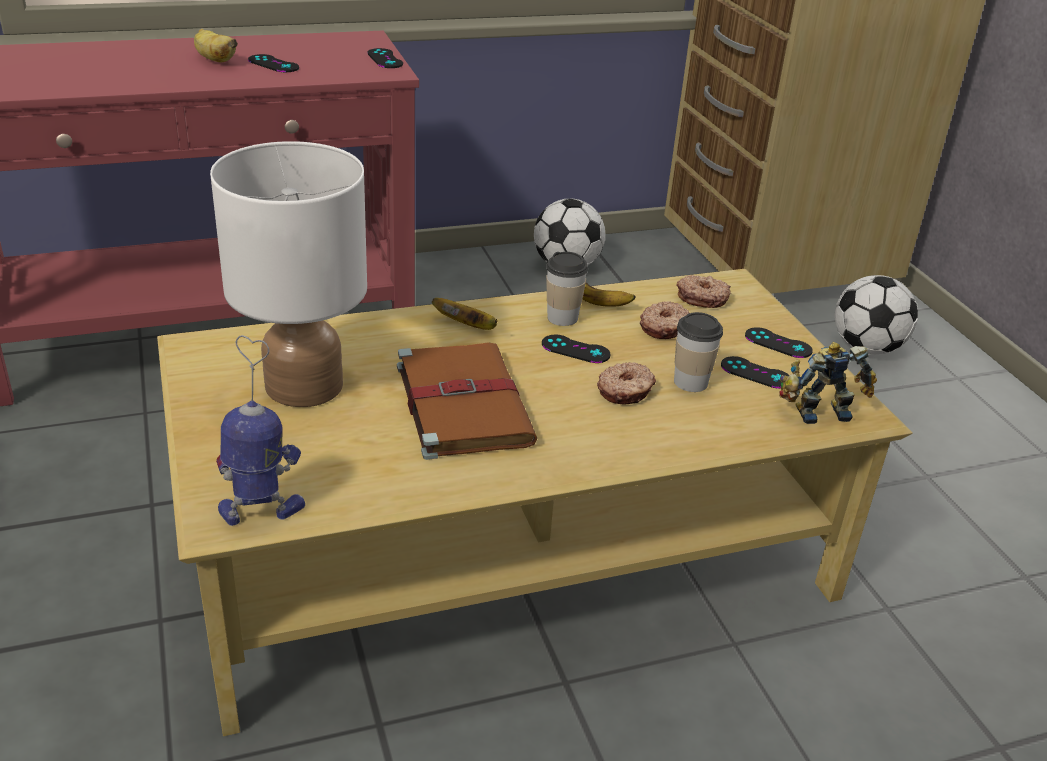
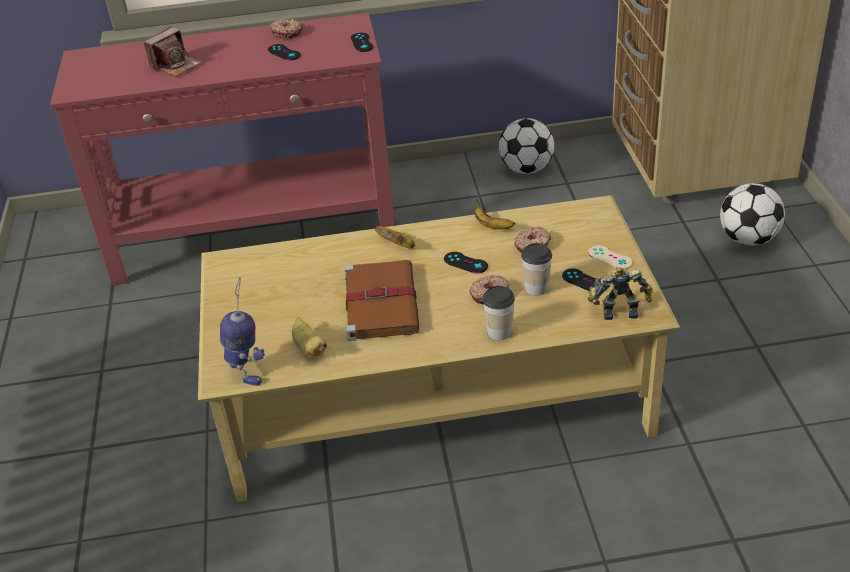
camera: 15 degrees right, 5 degrees up
banana [194,29,238,63] -> banana moved to [292,317,327,356]
white table lamp [210,141,367,407] -> none
toy robot [216,335,305,526] -> toy robot turned 60 degrees clockwise [220,277,265,386]
cup [546,252,588,326] -> cup moved to [482,286,515,340]
donut [676,275,731,308] -> donut moved to [270,19,303,38]
black game controller [745,327,813,358] -> beige game controller [588,245,632,269]
none -> camera [144,27,202,77]

